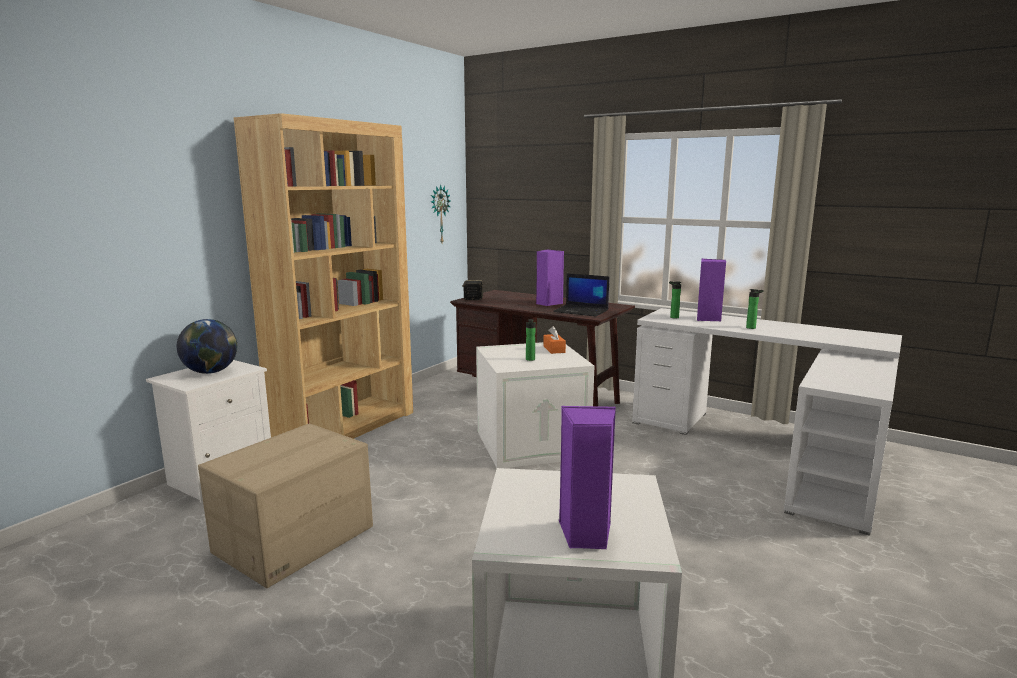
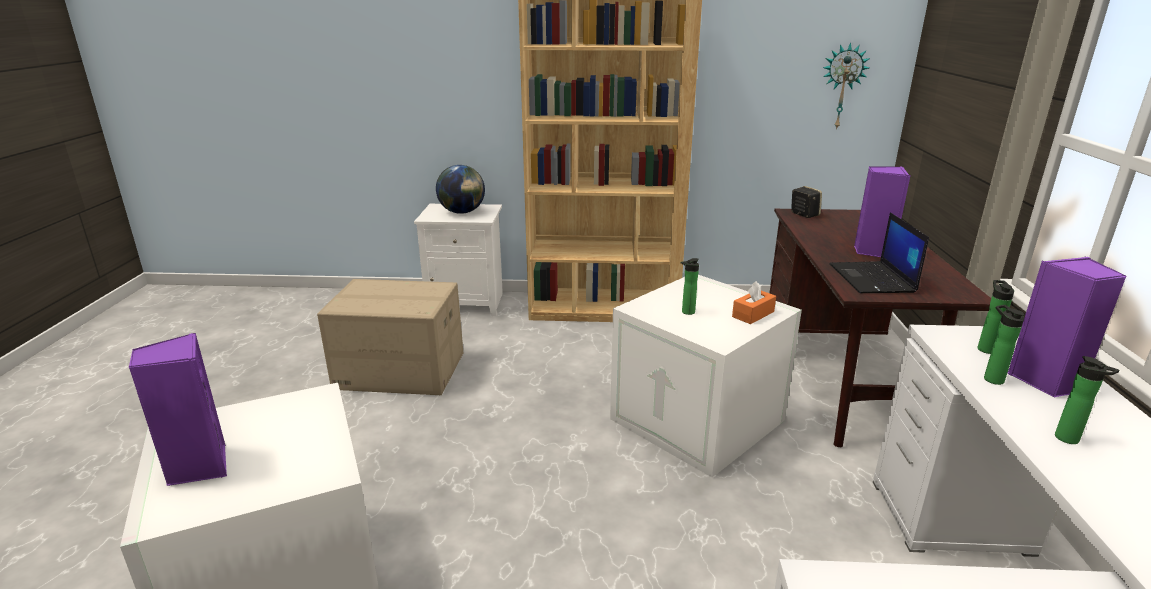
camera: 60 degrees right, 10 degrees up
none -> bottle [984,305,1024,385]

